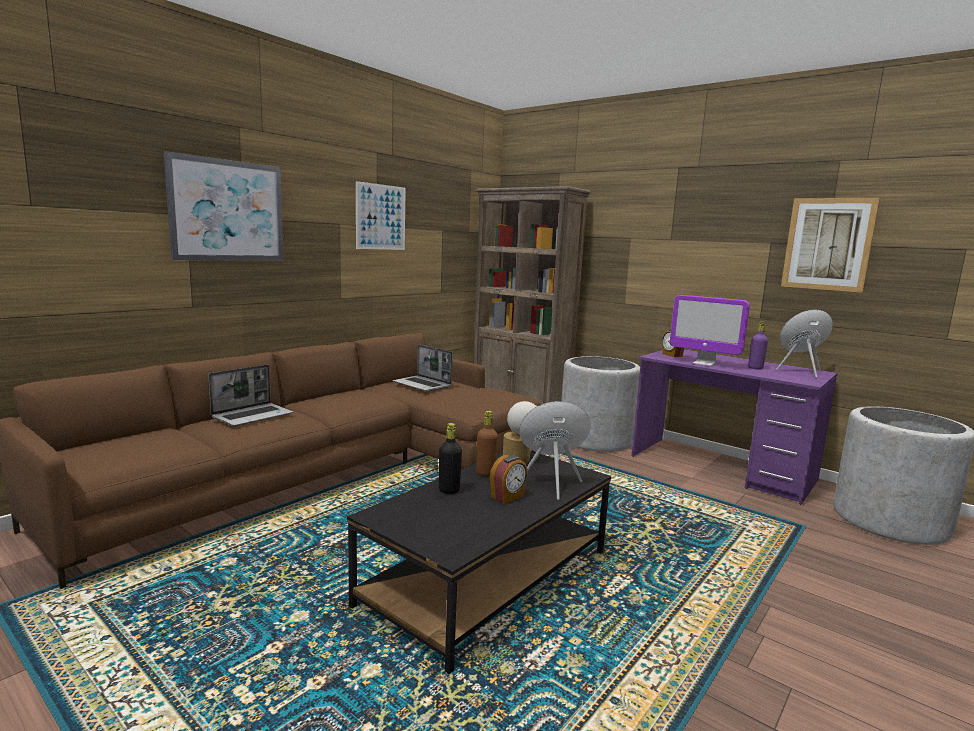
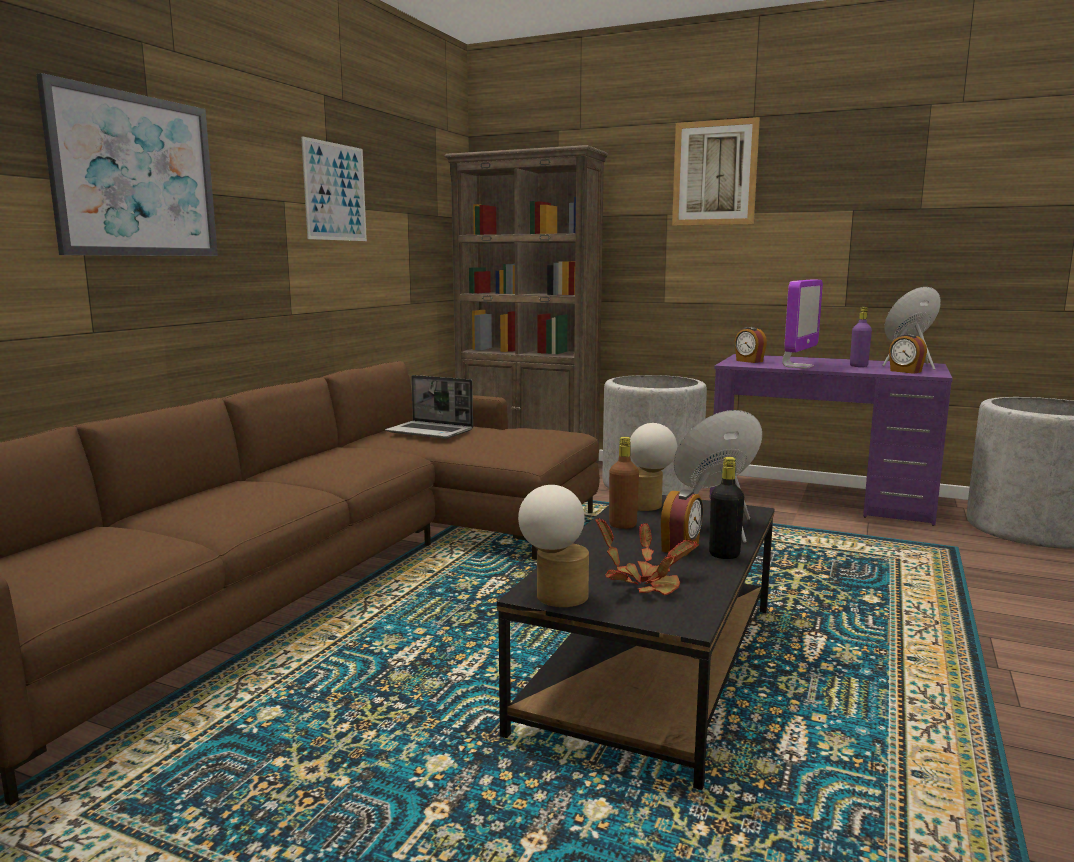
camera: 15 degrees left, 0 degrees up
laptop [208,365,293,427] -> none
black bottle [439,423,462,494] -> black bottle moved to [709,457,744,559]
monitor [670,295,750,367] -> monitor turned 75 degrees counterclockwise [782,280,823,369]
picture [781,198,880,293] -> picture moved to [672,117,760,226]
none -> table lamp [518,485,589,607]
none -> potted plant [595,518,699,596]
none -> alarm clock [889,334,927,374]

